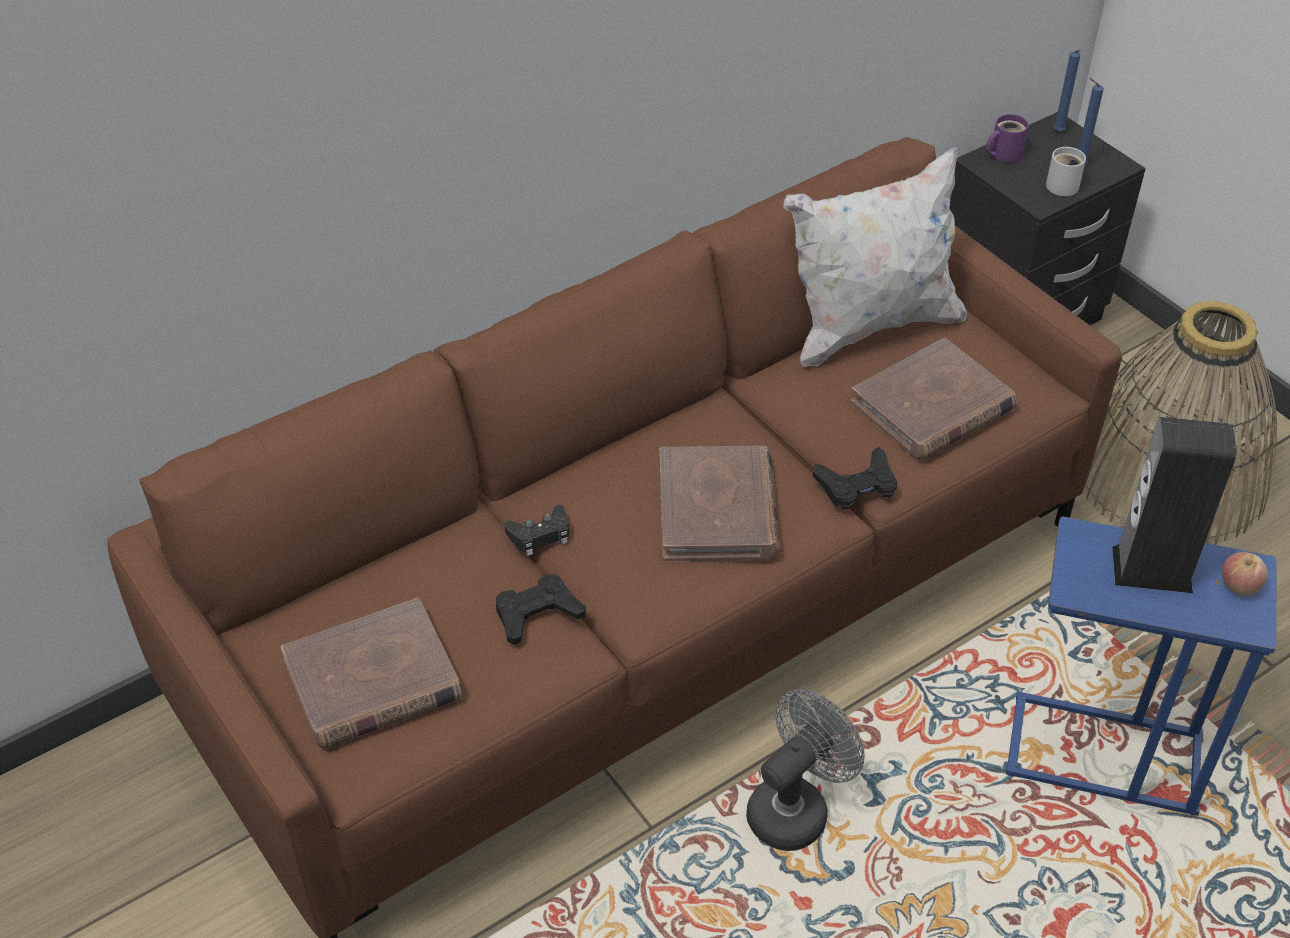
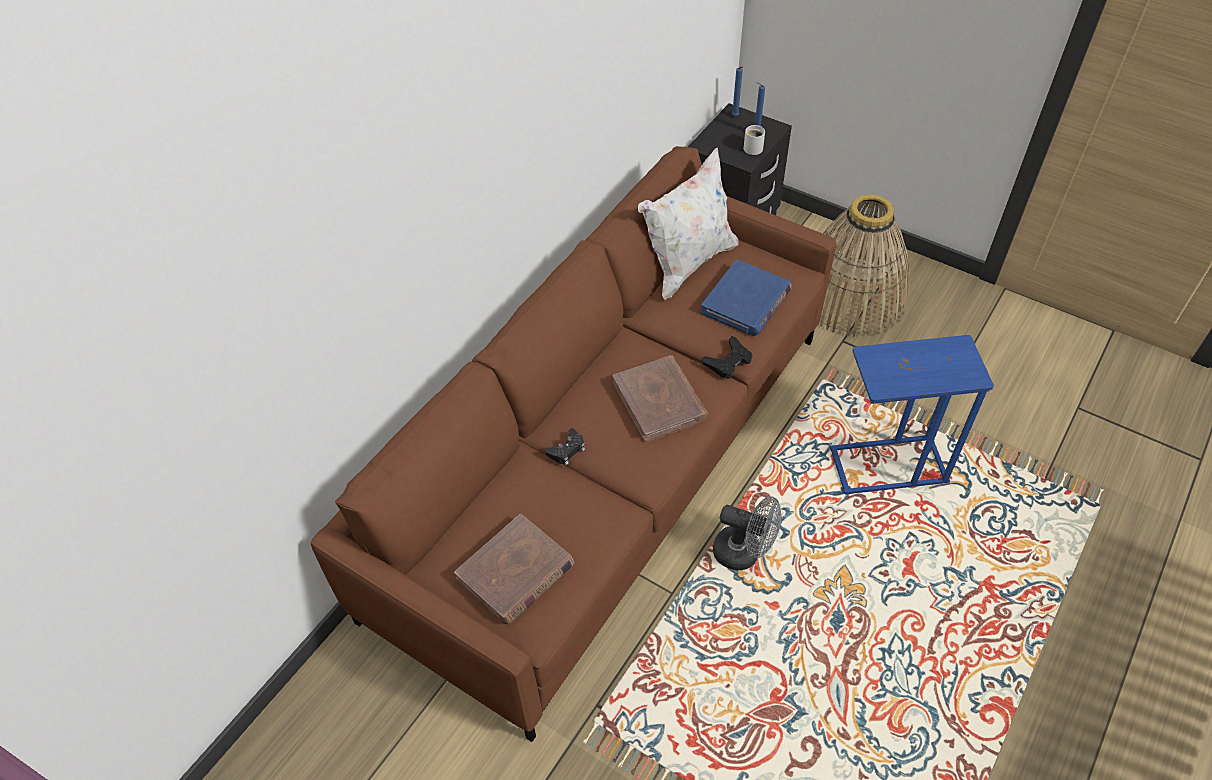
camera: 20 degrees left, 5 degrees up
black game controller [496,574,586,645] -> none
grey fan [746,689,864,851] -> grey fan turned 90 degrees clockwise [713,496,782,570]
brown book [850,338,1017,460] -> blue book [701,260,792,336]
purple mug [986,114,1029,163] -> none
speaker [1112,417,1237,593] -> none
apple [1222,552,1268,596] -> none

